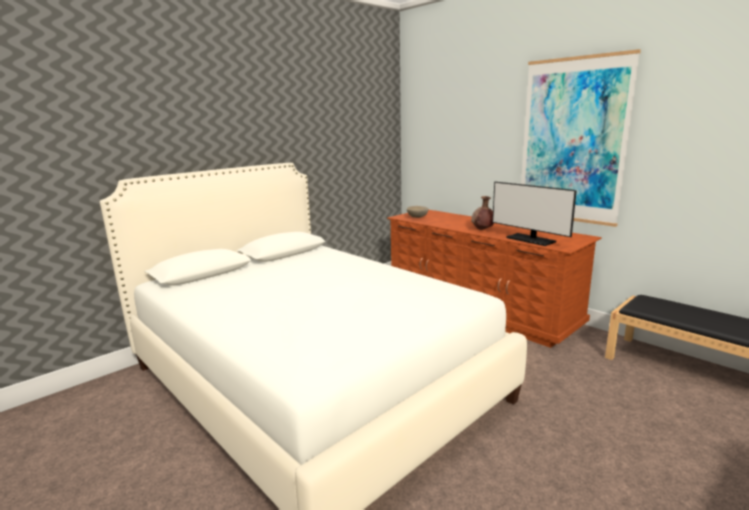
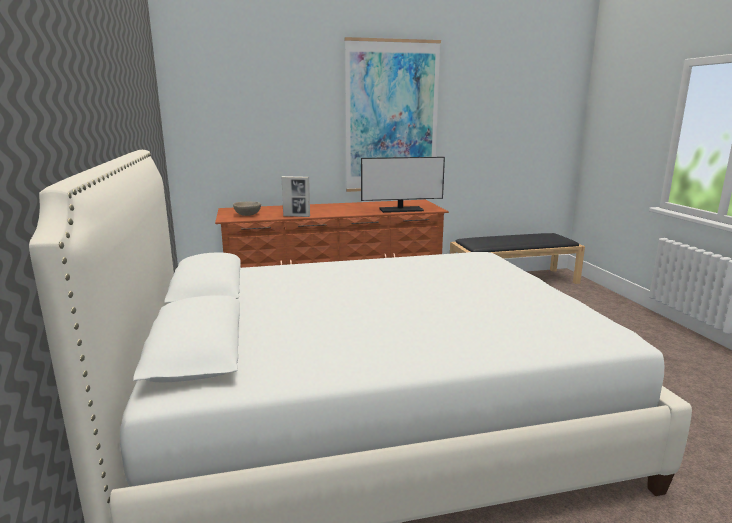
camera: 60 degrees left, 0 degrees up
brown vase [471,196,494,230] -> none
none -> picture frame [282,176,310,217]

